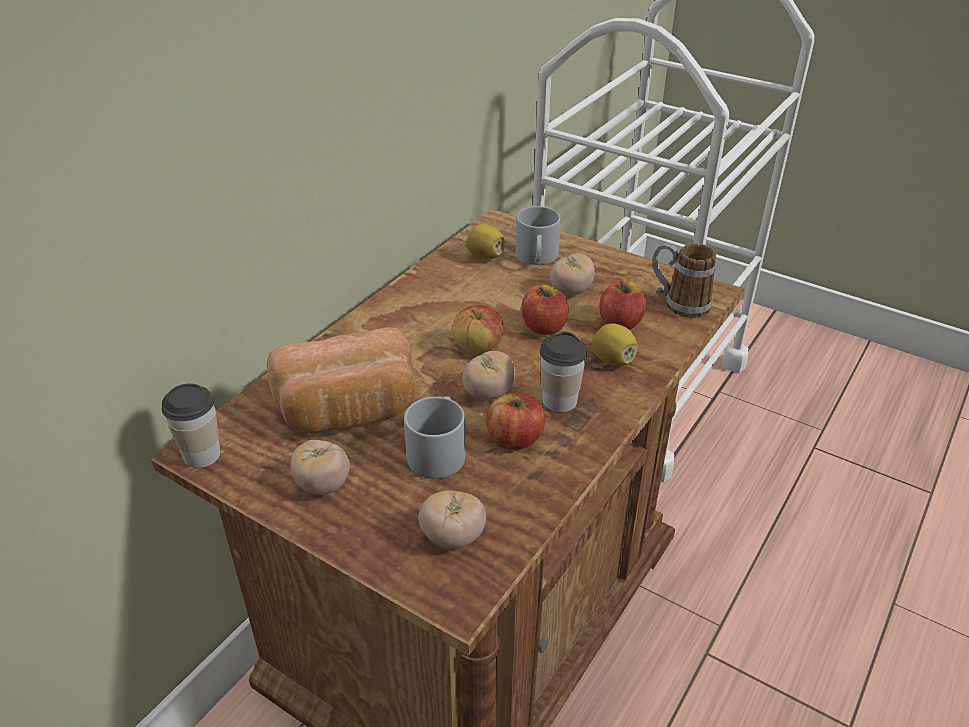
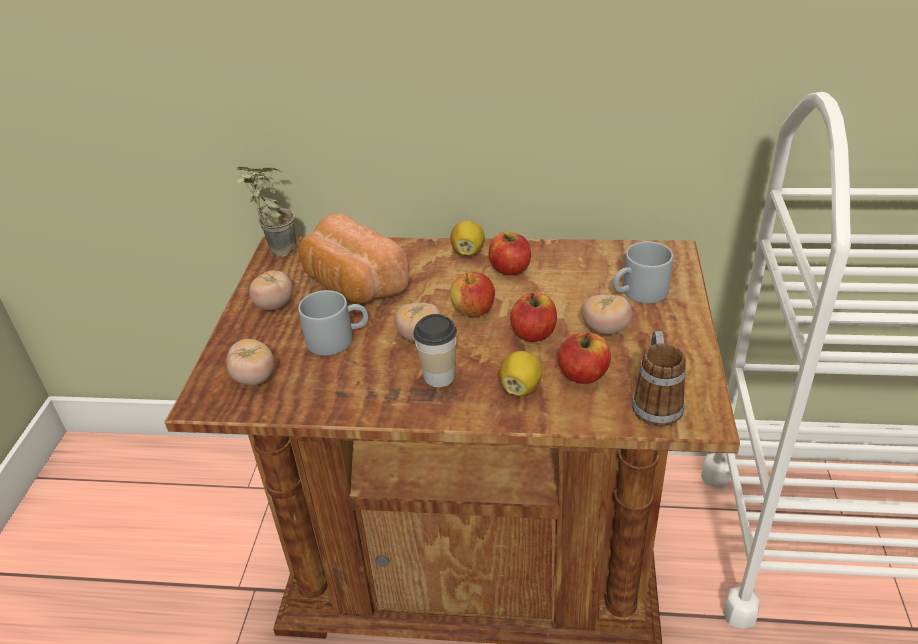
camera: 65 degrees right, 0 degrees up
cup [162,383,221,468] -> potted plant [236,167,296,257]
lemon [466,224,505,259] -> lemon moved to [450,220,485,256]
apple [486,392,545,450] -> apple moved to [489,232,531,275]

